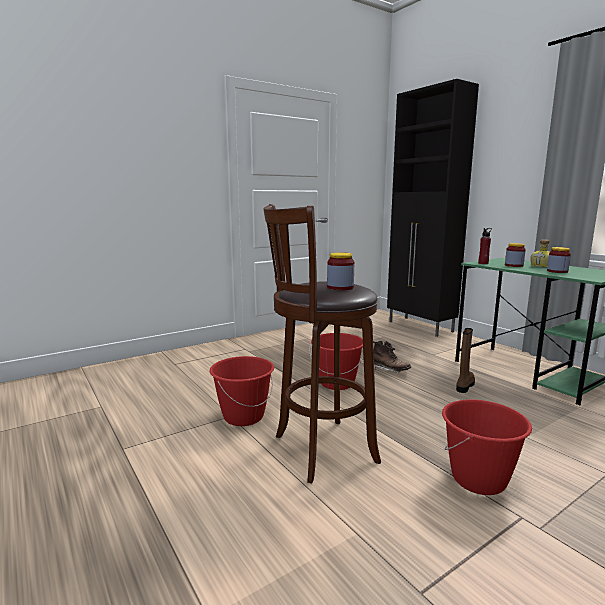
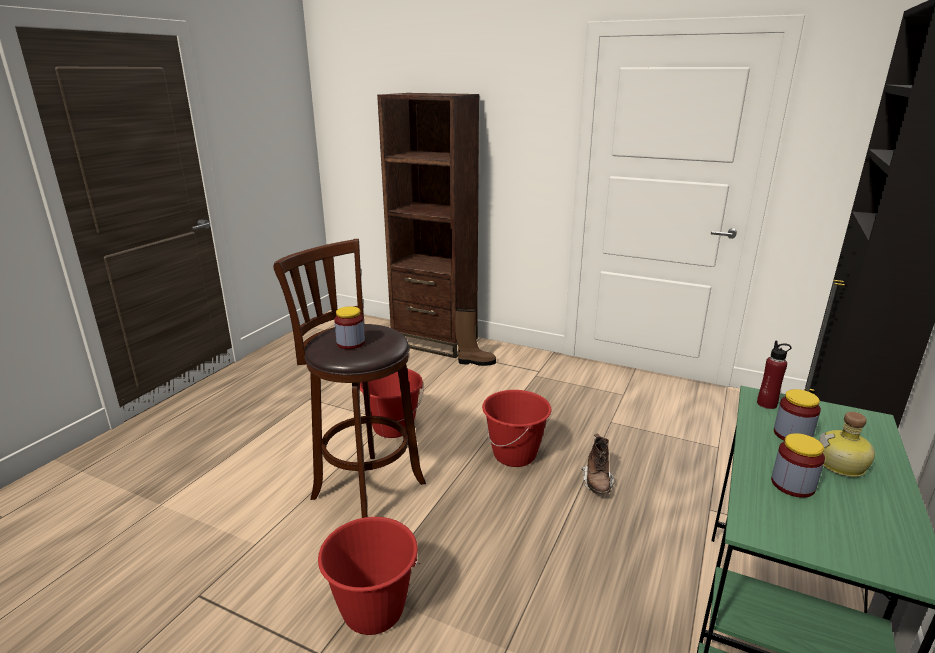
camera: 60 degrees right, 10 degrees up
brown boot [456,328,475,393] -> brown boot moved to [455,308,496,366]
none -> brown bookcase [377,93,479,358]

